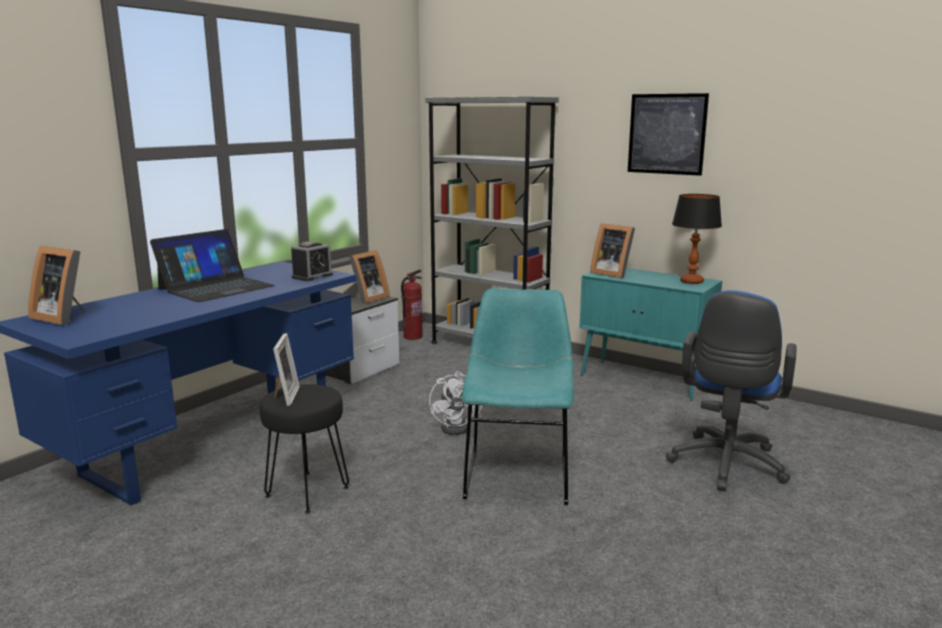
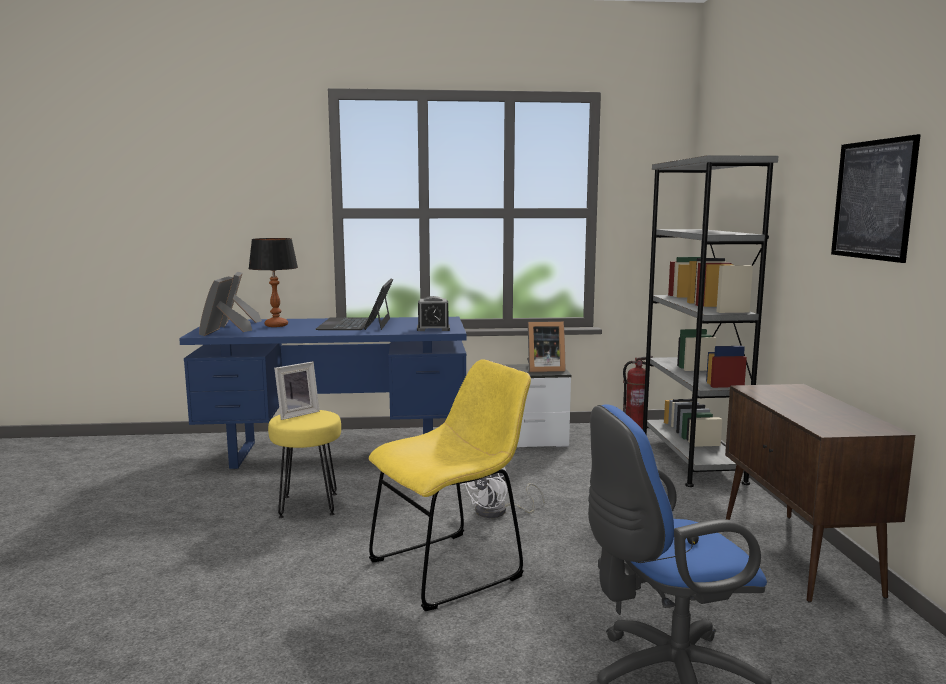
camera: 50 degrees right, 5 degrees down
laptop [150,229,275,302] -> laptop turned 90 degrees clockwise [315,278,393,330]
black stool [260,384,349,514] -> yellow stool [268,410,341,518]
turquoise chair [462,288,574,505] -> yellow chair [369,359,531,611]
turquoise cabinet [579,268,722,401] -> brown cabinet [725,384,915,603]
picture frame [590,223,635,278] -> picture frame moved to [199,276,252,336]
table lamp [672,194,722,284] -> table lamp moved to [248,238,298,327]

